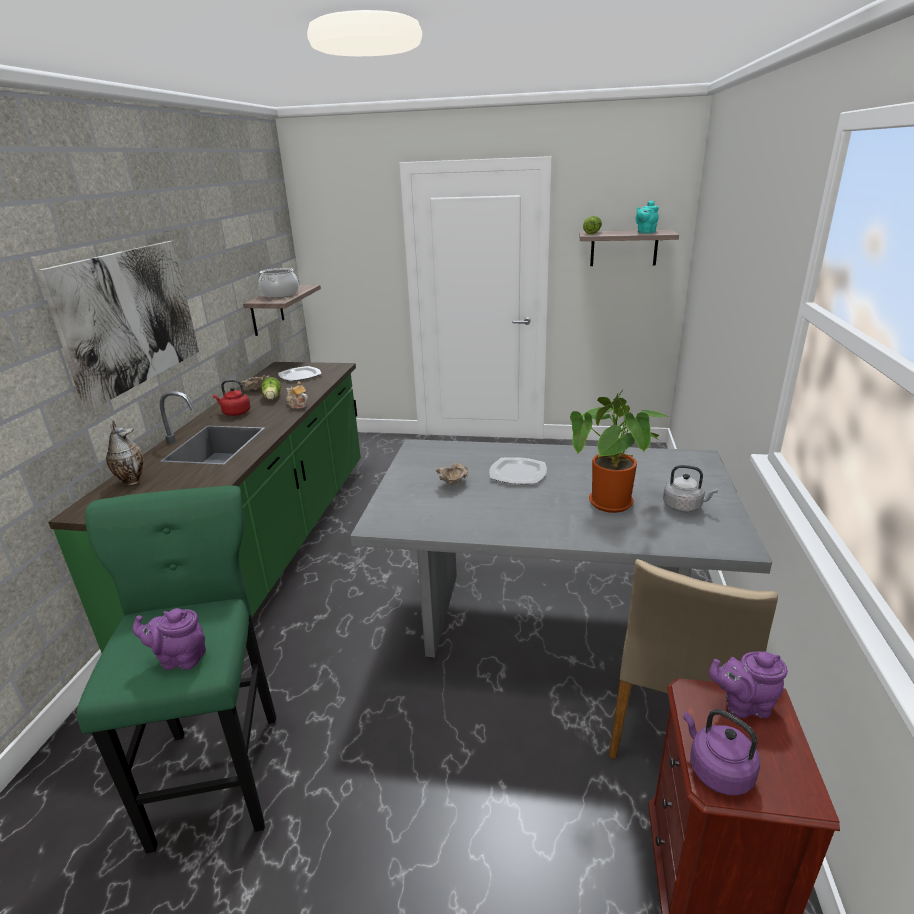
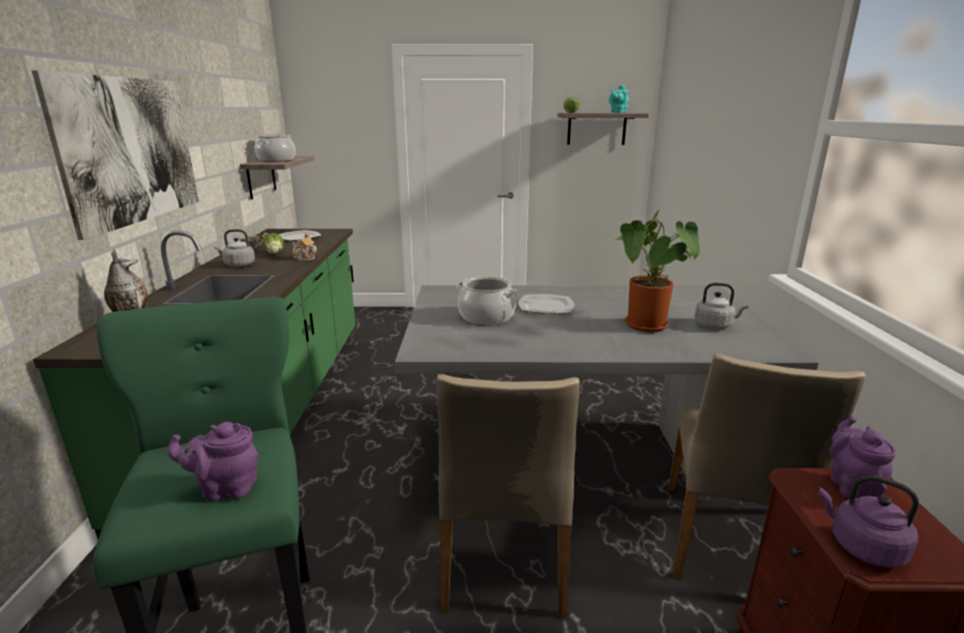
camera: 10 degrees left, 5 degrees down
red kettle [213,380,251,416] -> grey kettle [214,229,255,267]
beige bowl [436,463,468,485] -> cooking pot [457,276,518,325]
purple teapot [709,651,787,718] -> purple teapot turned 105 degrees clockwise [829,416,896,498]
none -> beige chair [437,374,580,619]

